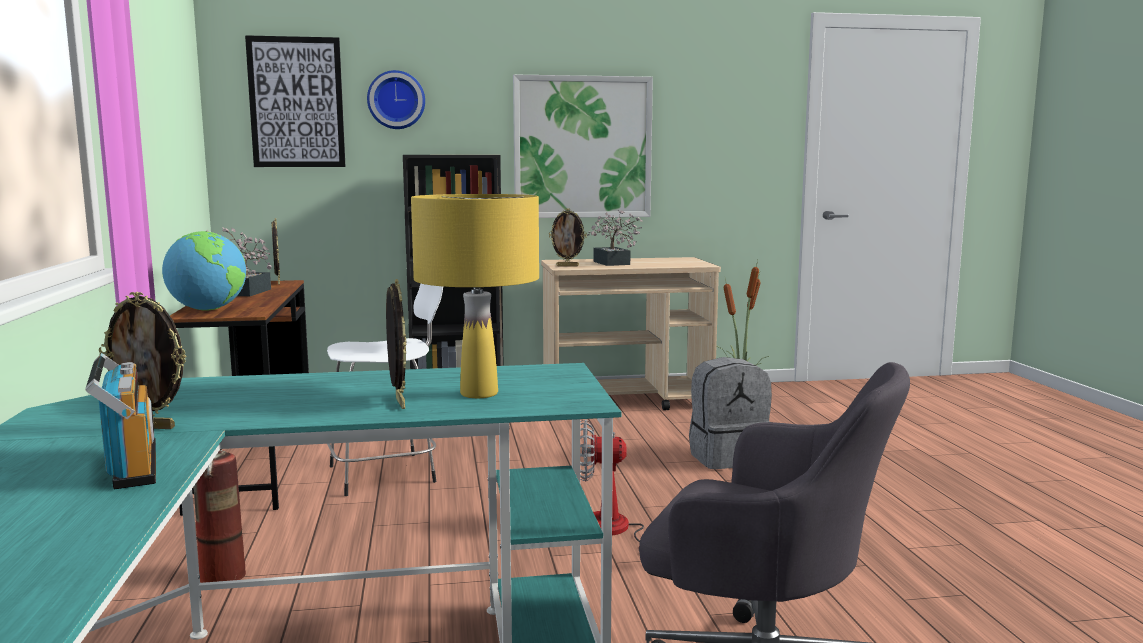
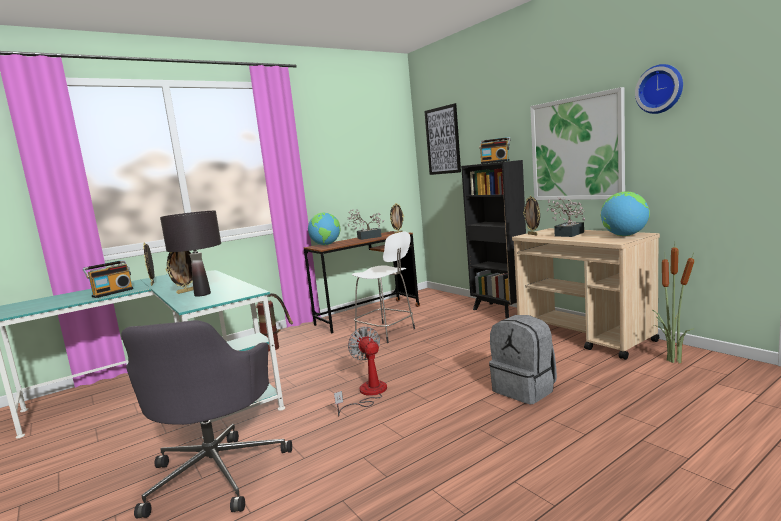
camera: 65 degrees right, 0 degrees up
wall clock [367,70,425,129] -> wall clock moved to [635,64,683,114]
yellow table lamp [411,194,539,398] -> black table lamp [160,211,221,297]
none -> radio [479,137,511,164]
none -> globe [601,191,650,236]

